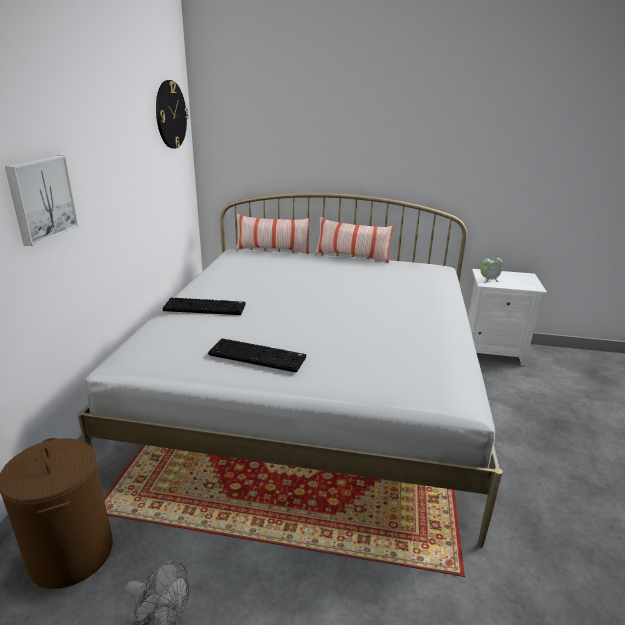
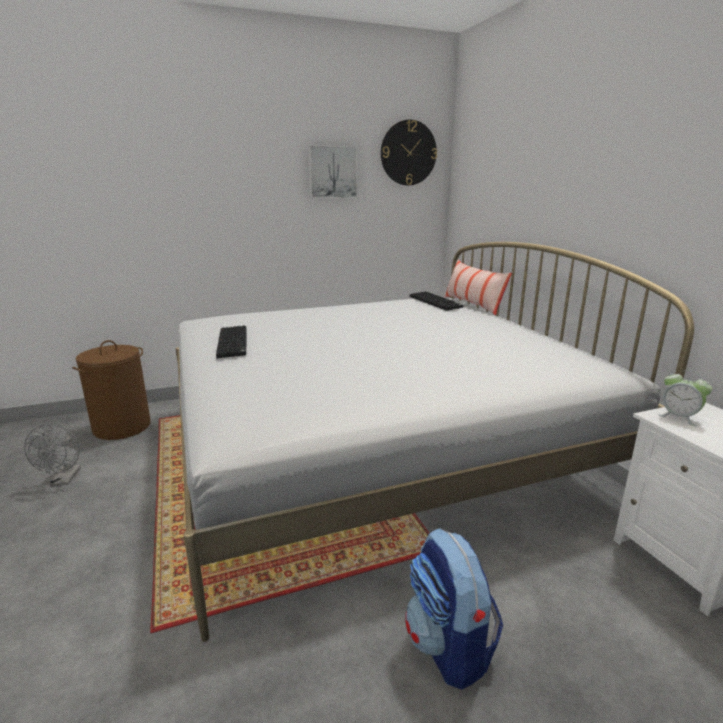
camera: 60 degrees right, 5 degrees down
picture [5,156,79,246] -> picture moved to [308,145,358,199]
keyboard [162,298,246,315] -> keyboard moved to [410,291,464,311]
pillow [315,217,394,263] -> none
none -> backpack [405,528,503,690]

